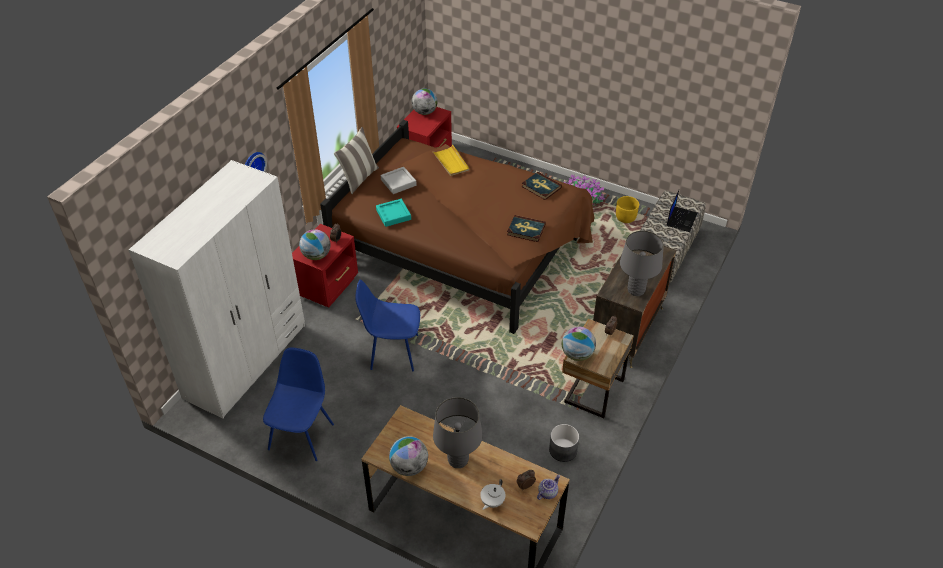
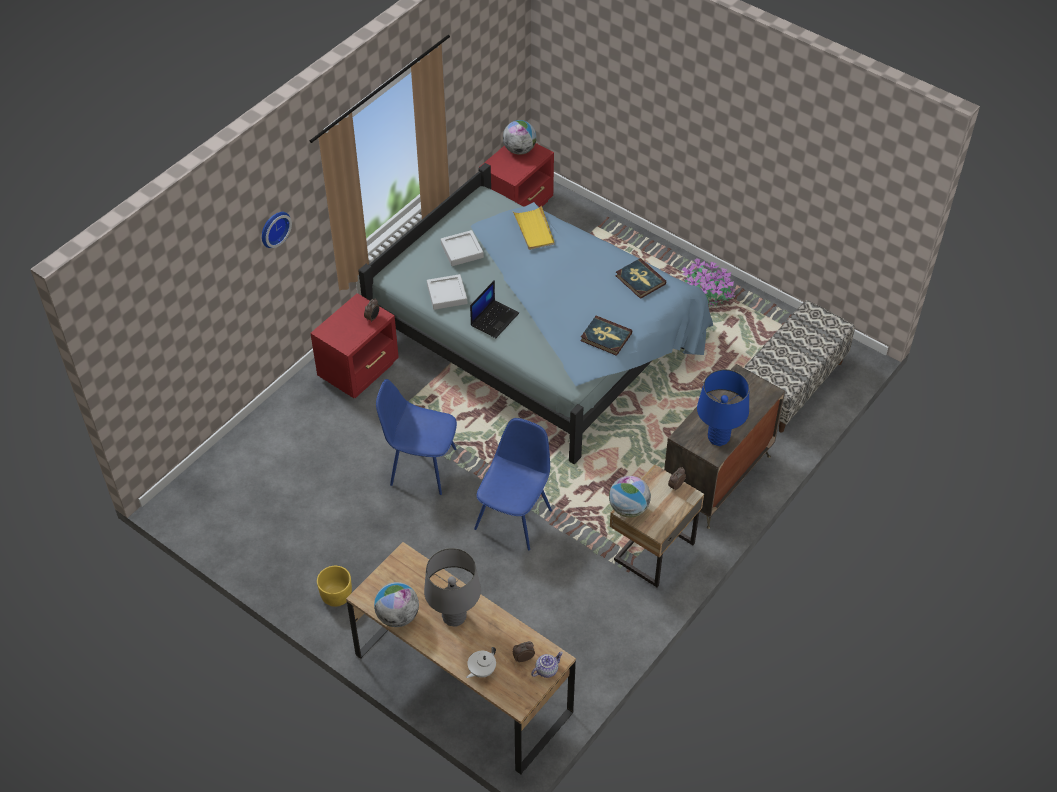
camera: 10 degrees right, 5 degrees up
white wardrobe [128,160,305,419] -> none
blue chair [263,347,334,461] -> blue chair moved to [474,418,552,550]
globe [299,229,331,260] -> none
brown bed [320,120,595,334] -> blue bed [358,163,713,464]
pillow [334,127,379,194] -> none
turquoise tray [376,199,411,227] -> grey tray [427,274,467,310]
grey planter [549,424,579,462] -> none
yellow planter [616,196,639,223] -> yellow planter moved to [317,566,352,607]
grey table lamp [620,231,664,296] -> blue table lamp [697,369,749,446]
laptop [667,190,697,232] -> laptop moved to [470,280,519,338]

